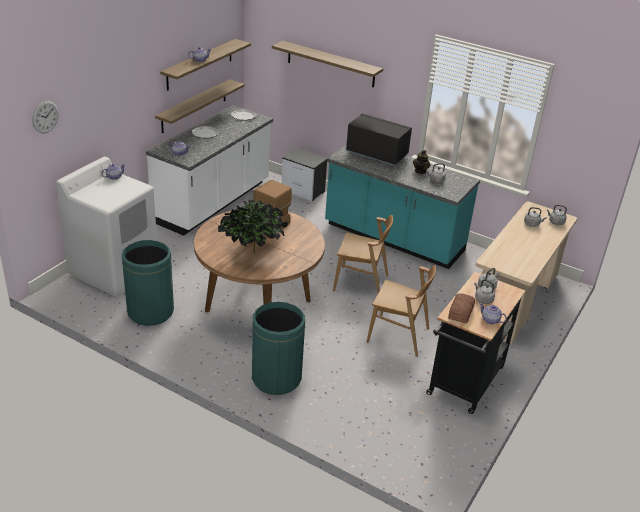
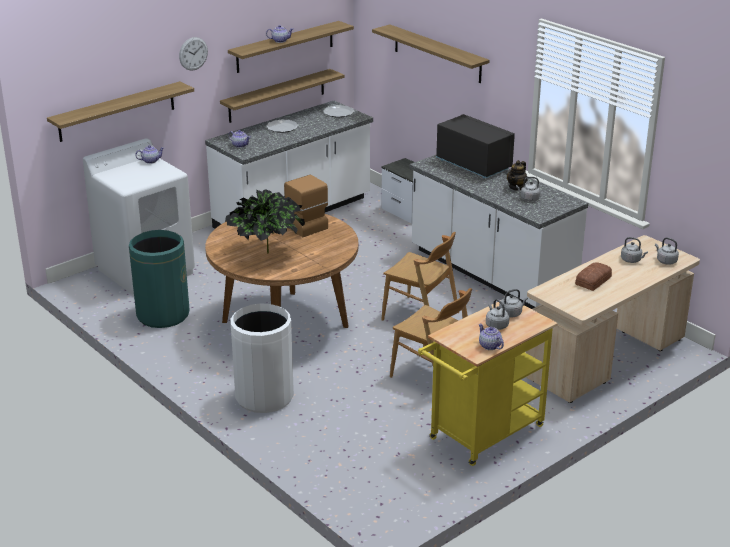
camera: 20 degrees right, 5 degrees down
wall clock [32,101,59,133] -> wall clock moved to [179,37,208,71]
green trash can [252,302,305,395] -> white trash can [231,304,294,413]
turquoise counter [325,145,480,269] -> white counter [410,155,588,309]
black cart [426,272,525,414] -> yellow cart [418,302,558,466]
bread [448,293,475,324] -> bread moved to [575,262,612,291]
none -> shelf [47,81,194,142]

